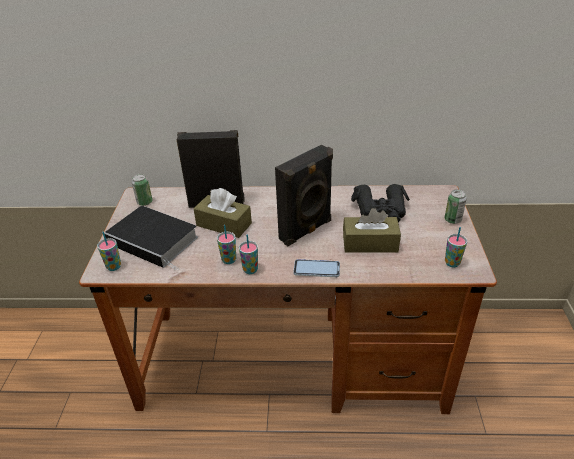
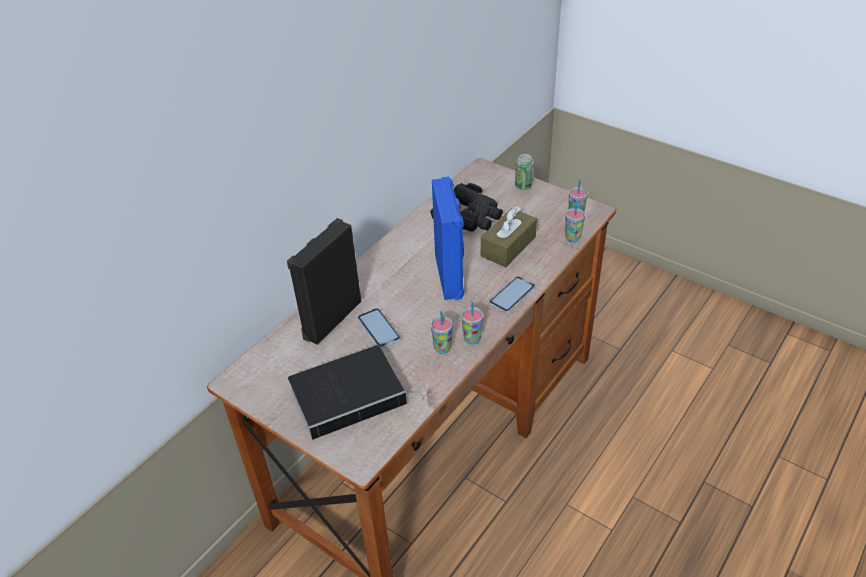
camera: 55 degrees left, 5 degrees up
cup [97,232,121,271] -> cup moved to [565,201,585,242]
can [131,174,152,206] -> none
brown tissue box [193,188,252,238] -> phone [358,308,401,348]
black speaker [275,145,333,246] -> blue speaker [432,177,464,300]

